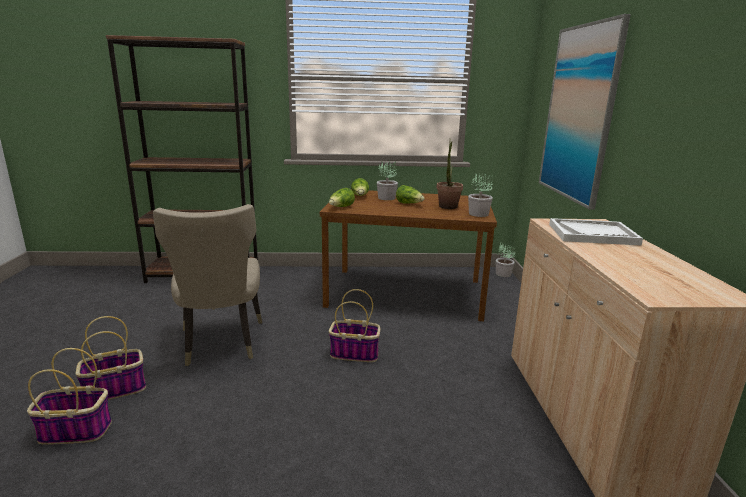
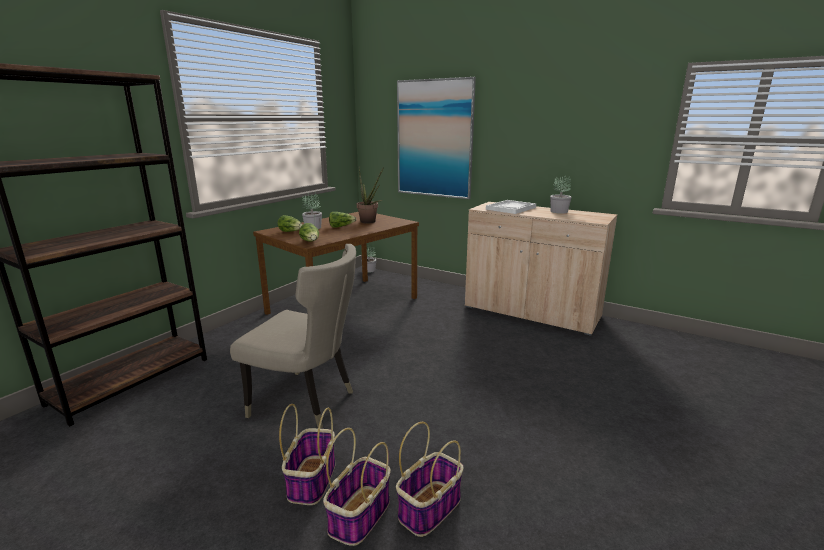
camera: 55 degrees left, 0 degrees up
basket [329,289,380,362] -> basket moved to [396,422,464,537]
potted plant [468,172,493,217] -> potted plant moved to [550,176,572,214]

